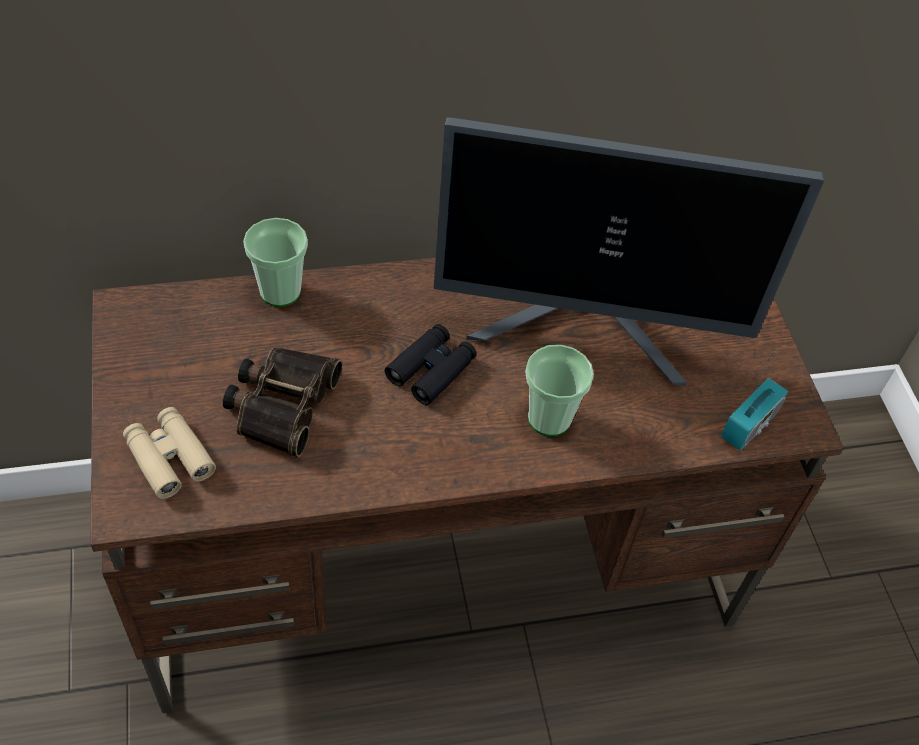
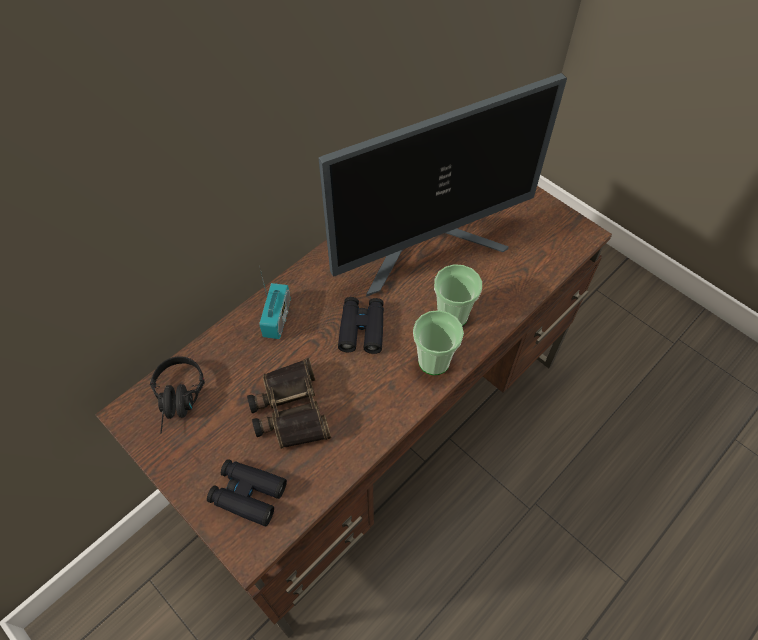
camera: 30 degrees left, 5 degrees up
beige binoculars [123,407,216,499] -> black binoculars [207,459,287,526]
cup [243,218,308,307] -> cup moved to [413,310,464,375]
radio [721,346,788,451] -> radio moved to [259,265,291,339]
none -> black headphones [150,356,205,433]

